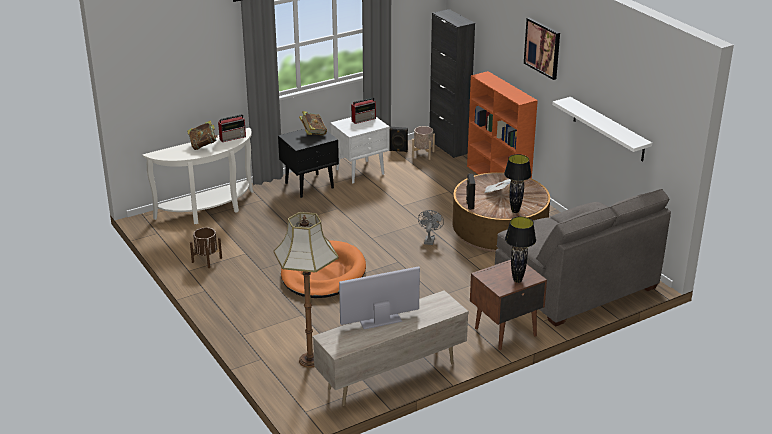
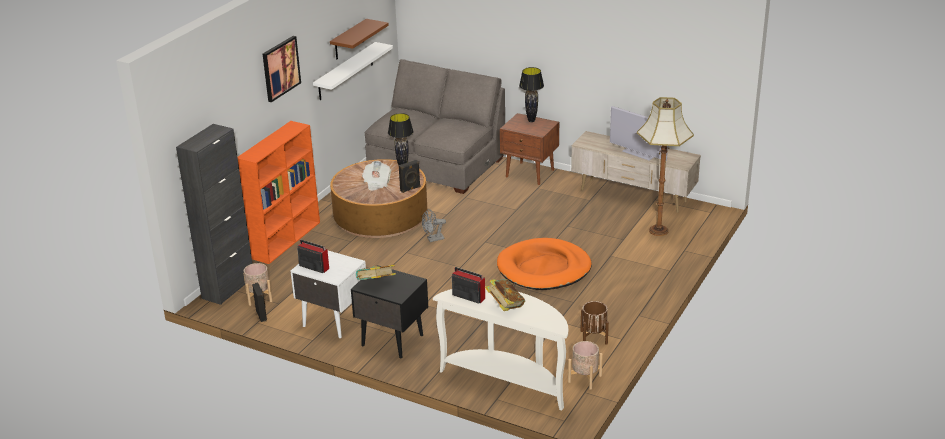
camera: 120 degrees left, 0 degrees up
none -> brown shelf [330,19,389,59]
none -> beige planter [568,341,603,390]

